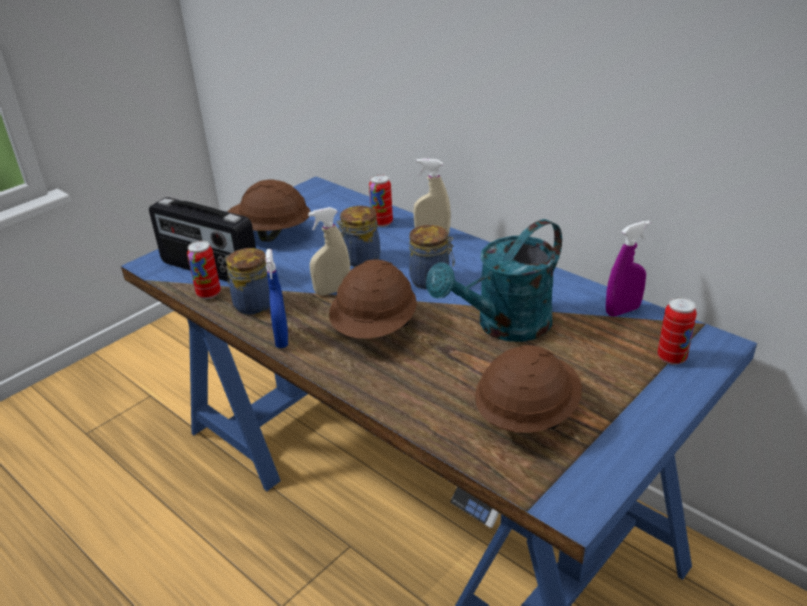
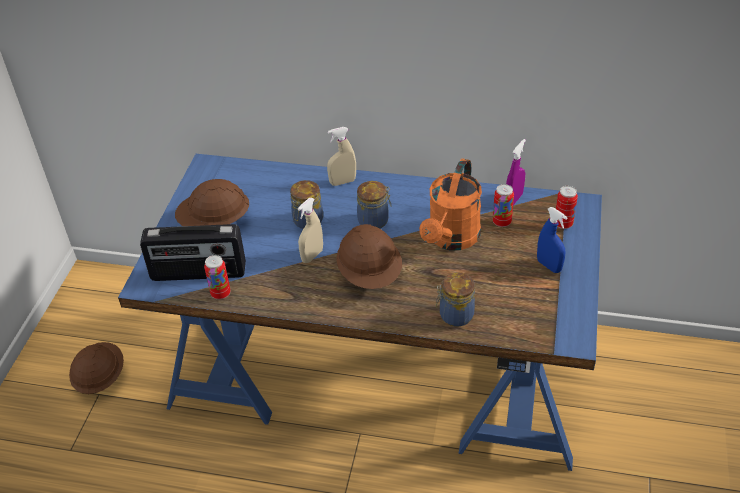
camera: 30 degrees left, 10 degrees up
jar [225,248,270,315] -> jar moved to [436,272,475,327]
blue spray bottle [266,249,288,348] -> blue spray bottle moved to [537,207,567,273]
can [369,174,393,227] -> can moved to [493,184,514,227]
turquoise watering can [426,219,562,342] -> orange watering can [419,158,482,251]
brown hard hat [475,345,582,433] -> brown hard hat moved to [69,342,124,394]

